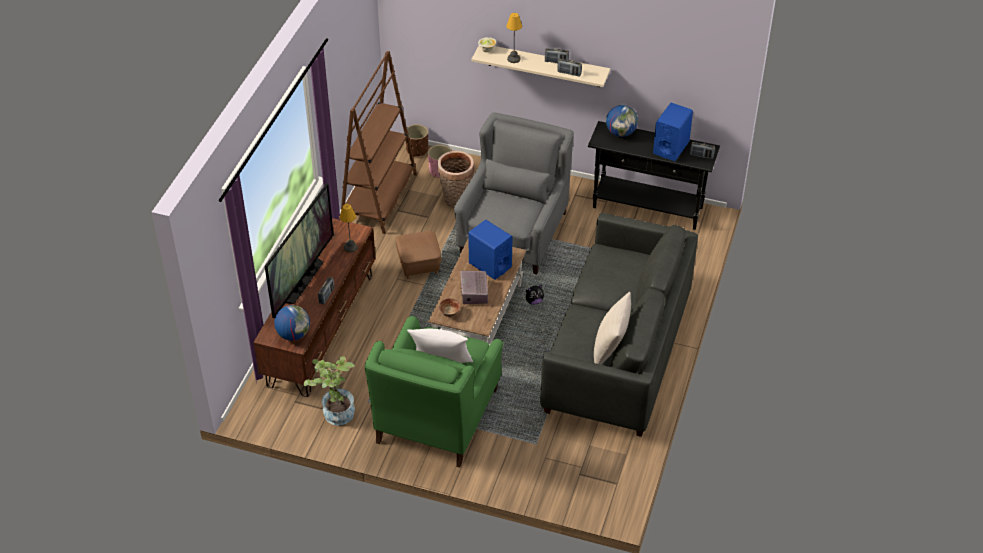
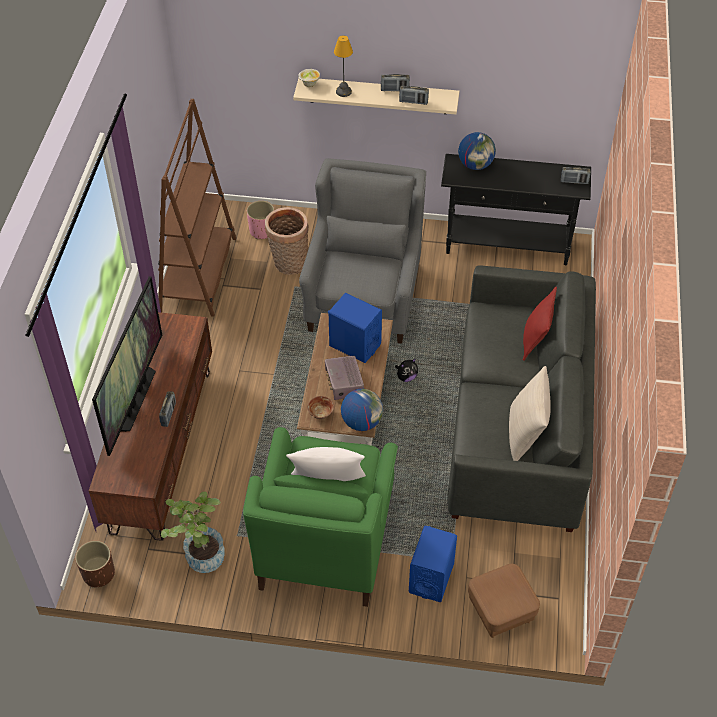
camera: 10 degrees left, 5 degrees up
globe [274,305,310,341] -> globe moved to [341,389,383,431]
table lamp [340,204,358,253] -> none
brown ottoman [396,231,441,279] -> brown ottoman moved to [468,564,540,638]
brown planter [405,124,428,157] -> brown planter moved to [75,541,115,588]
blue speaker [653,103,693,161] -> blue speaker moved to [409,526,457,602]
none -> red pillow [522,287,557,361]

